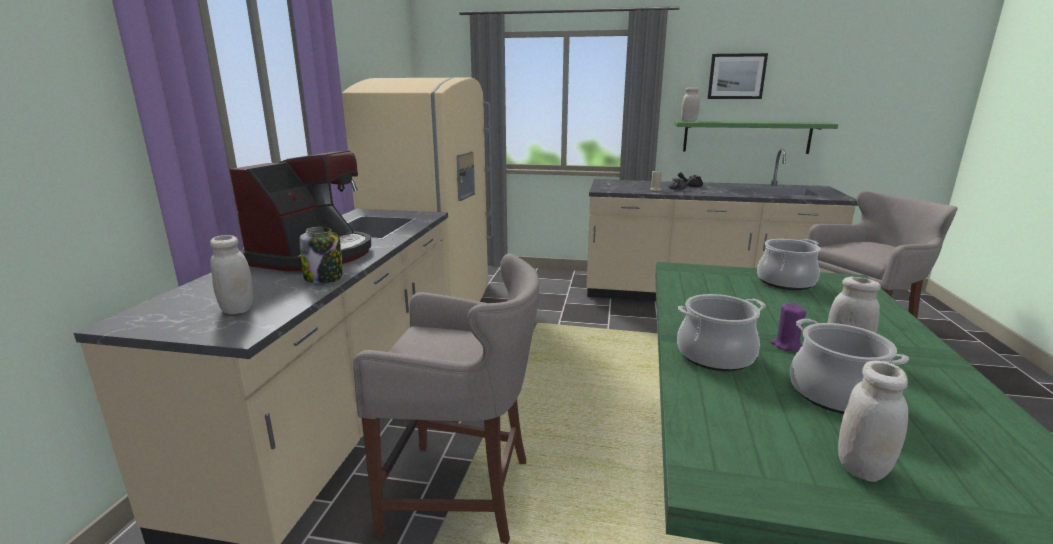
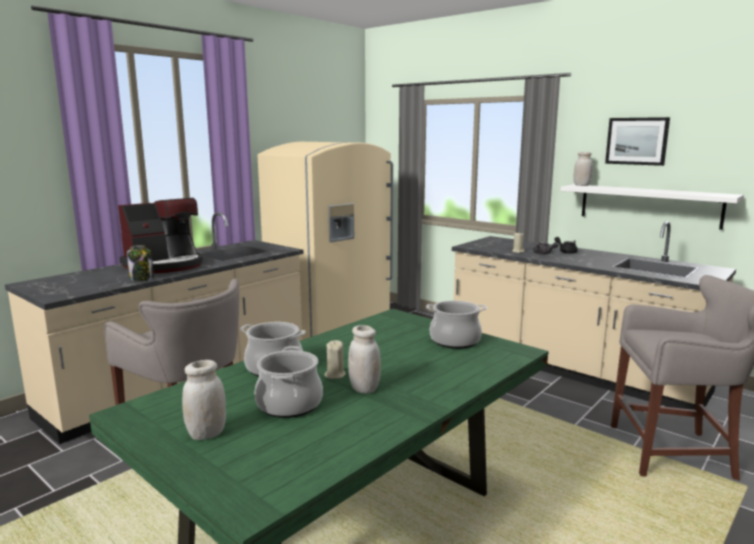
camera: 30 degrees right, 5 degrees down
white jar [210,235,253,314] -> none
green shelf [674,121,838,154] -> white shelf [560,184,744,230]
purple candle [770,303,806,351] -> beige candle [325,340,346,379]

